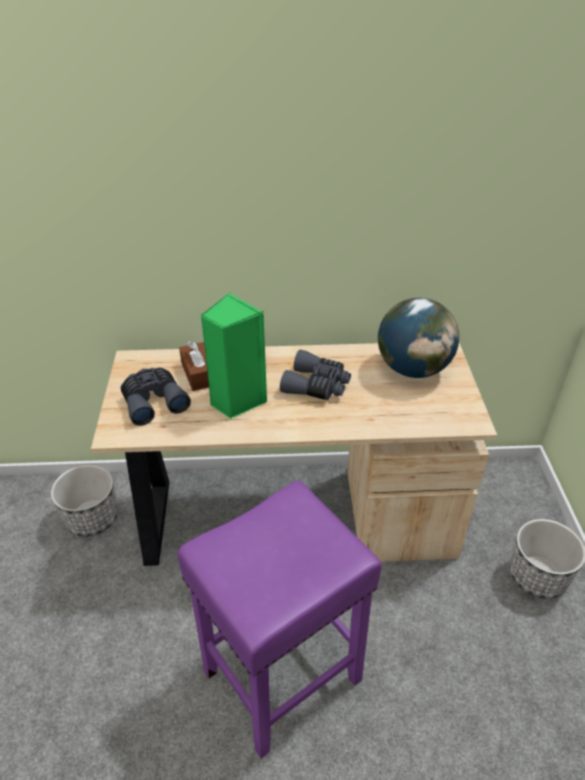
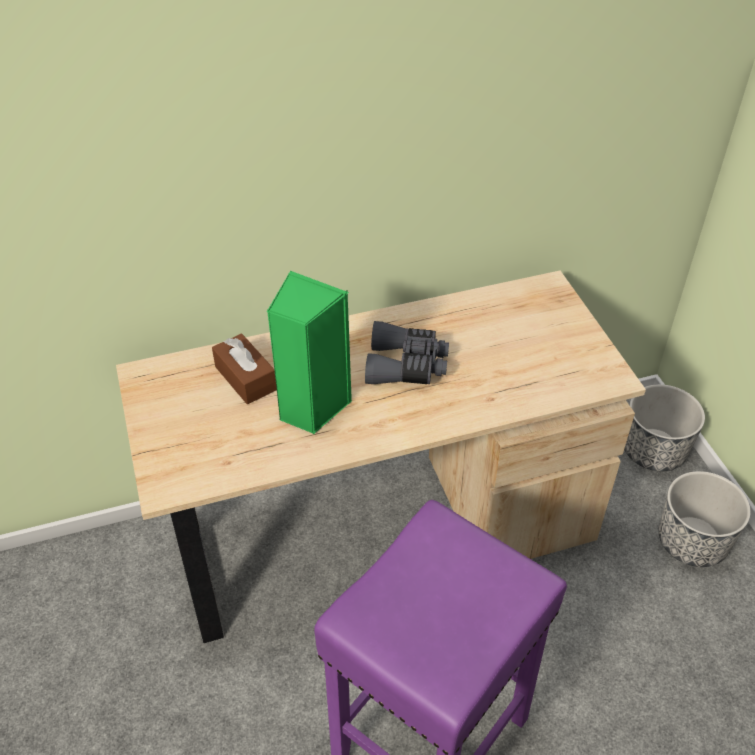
camera: 15 degrees left, 5 degrees up
planter [51,465,118,537] -> planter moved to [624,384,705,471]
grey binoculars [120,367,191,426] -> none
globe [378,298,459,378] -> none

